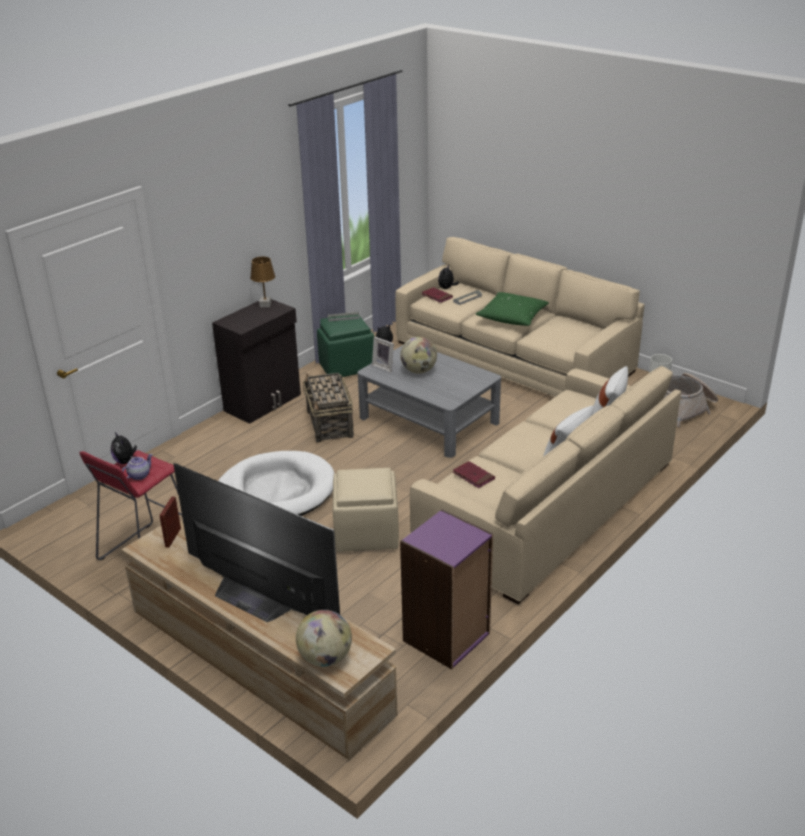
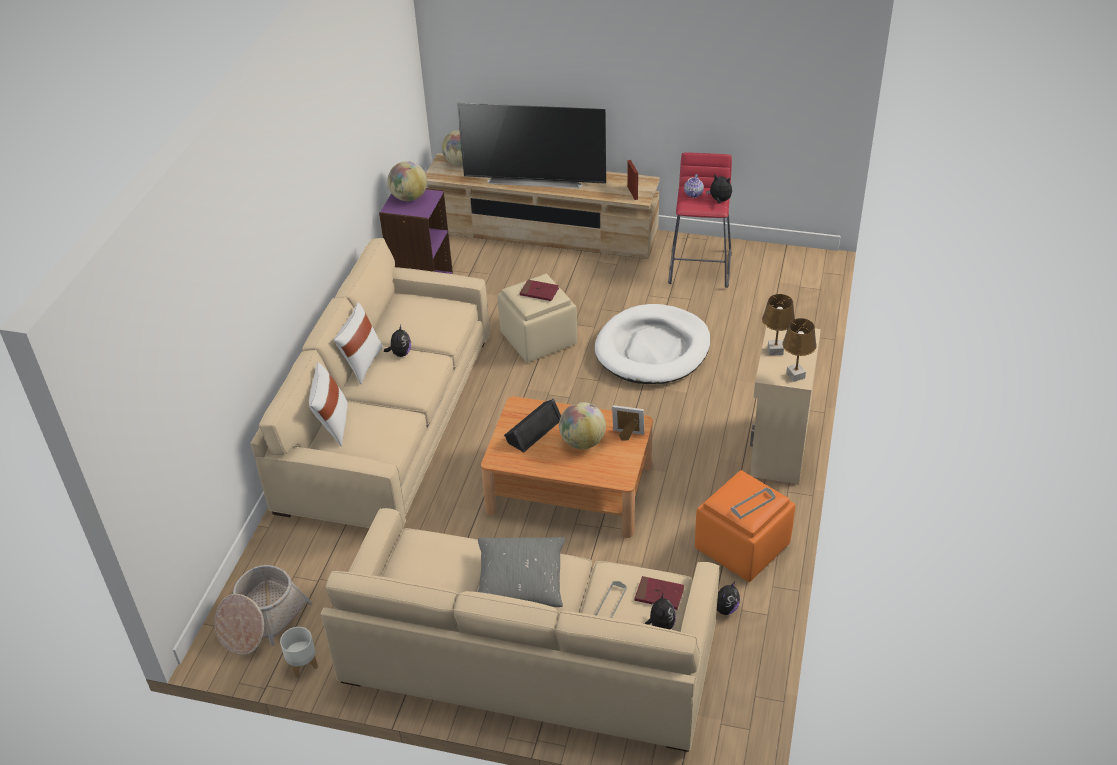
camera: 155 degrees right, 10 degrees up
black cabinet [212,299,301,424] -> beige cabinet [750,327,821,484]
basket [303,373,354,443] -> none
green ottoman [317,315,375,377] -> orange ottoman [695,470,796,582]
grey coffee table [357,345,501,458] -> brown coffee table [481,396,653,538]
red book [453,461,495,488] -> red book moved to [520,280,559,301]
green pillow [476,292,549,326] -> grey pillow [478,537,565,607]
none -> plush toy [384,325,411,357]
none -> globe [387,161,427,201]
none -> black speaker [504,398,561,453]
none -> brown table lamp [762,294,795,355]

